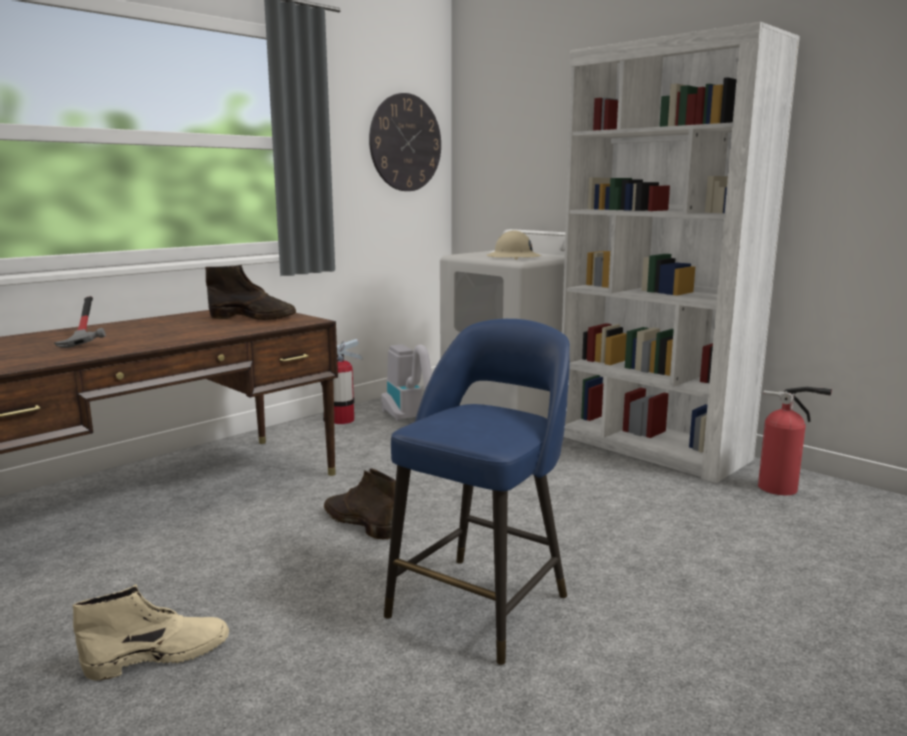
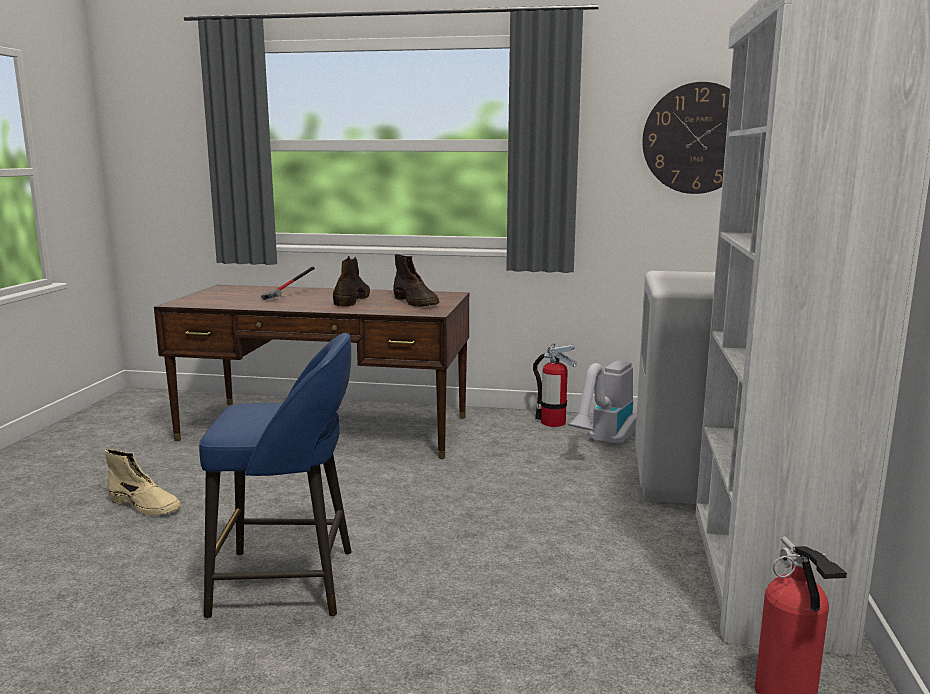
camera: 55 degrees right, 0 degrees up
brown boot [324,469,396,540] -> brown boot moved to [333,256,370,306]
beige hard hat [487,230,541,260] -> none

